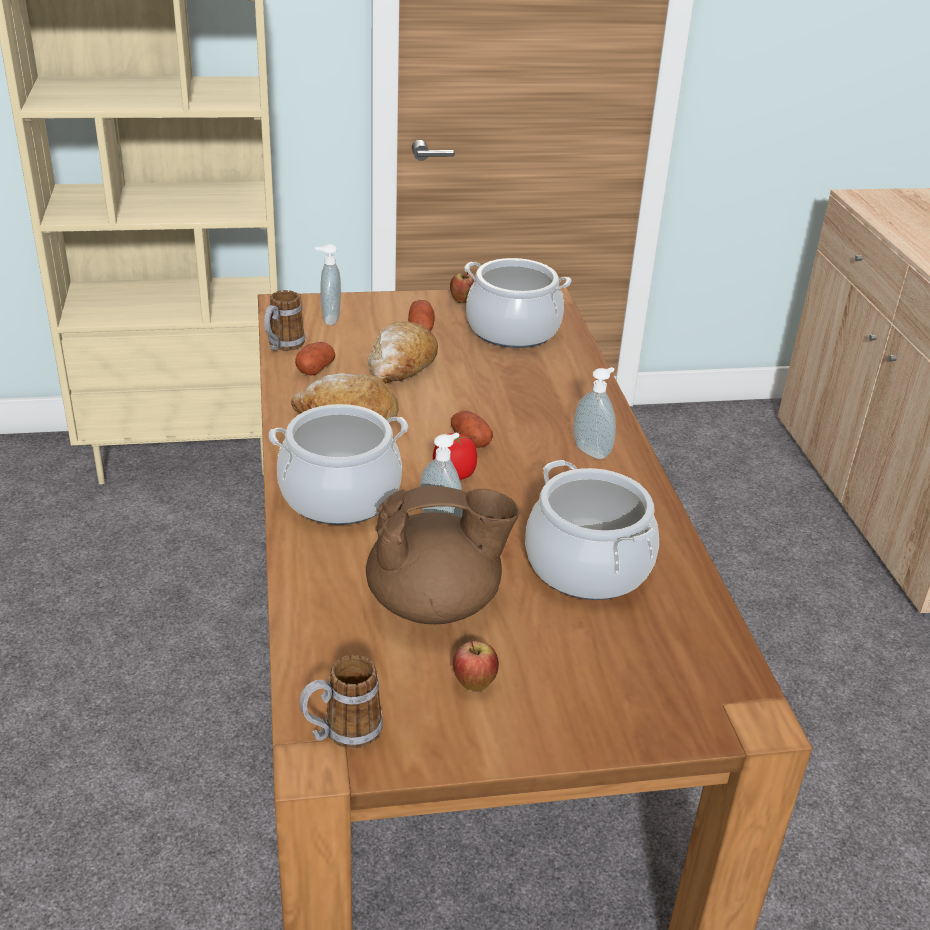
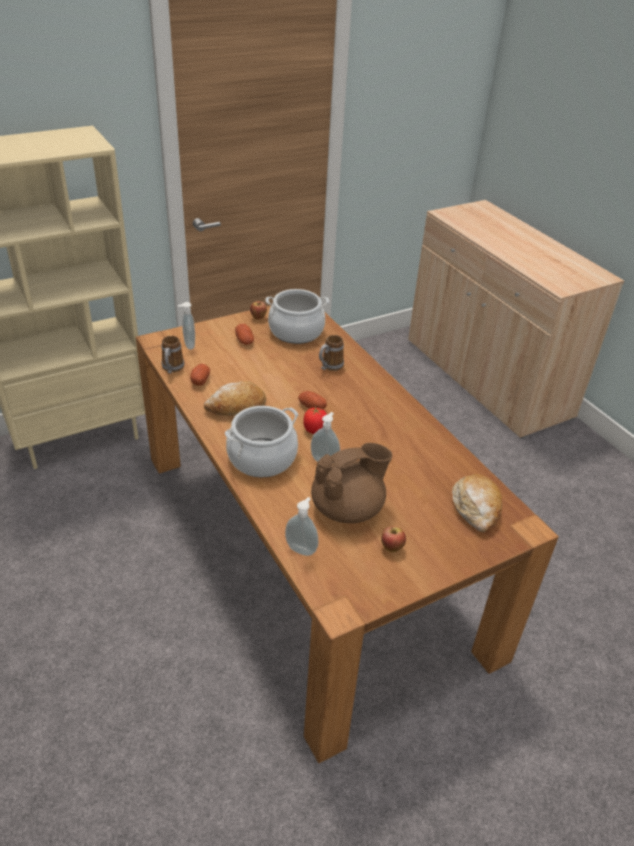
camera: 20 degrees left, 5 degrees up
mug [300,655,383,749] -> mug moved to [319,335,344,371]
bread [367,321,438,384] -> bread moved to [452,474,502,532]
cooking pot [525,460,659,600] -> none
soap dispenser [573,367,616,459] -> soap dispenser moved to [285,497,318,556]

